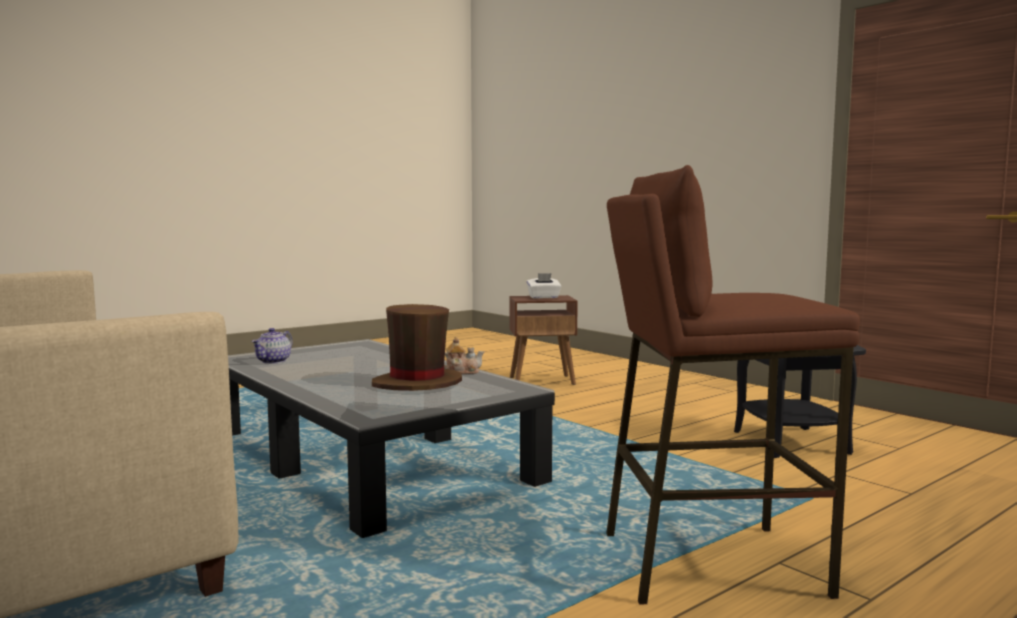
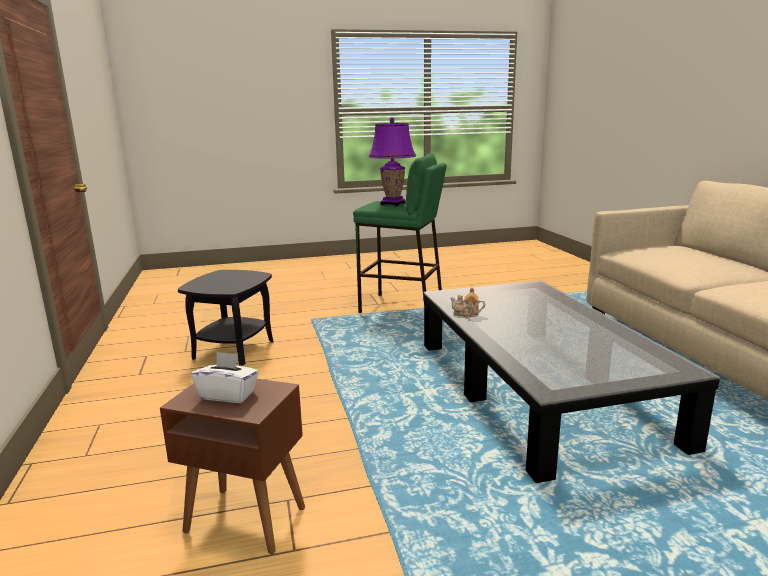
camera: 155 degrees left, 10 degrees up
teapot [251,328,293,364] -> none
brown hat [372,304,462,391] -> none
brown stool [606,165,860,605] -> green stool [353,153,447,313]
none -> purple table lamp [369,117,416,206]

